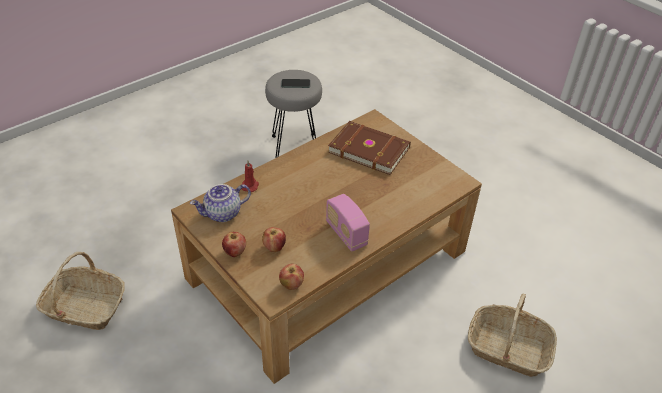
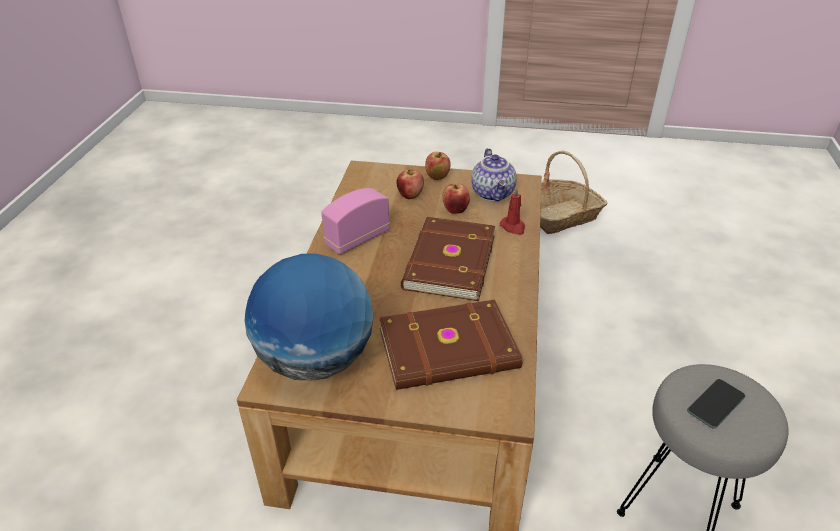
camera: 140 degrees right, 5 degrees down
teapot [190,184,251,222] -> teapot turned 150 degrees clockwise [471,148,517,201]
apple [279,264,304,290] -> apple moved to [443,183,470,214]
radio [326,194,370,252] -> radio turned 60 degrees counterclockwise [321,188,390,255]
basket [468,294,557,377] -> none
none -> globe [245,253,374,380]
none -> brown book [401,217,495,301]

